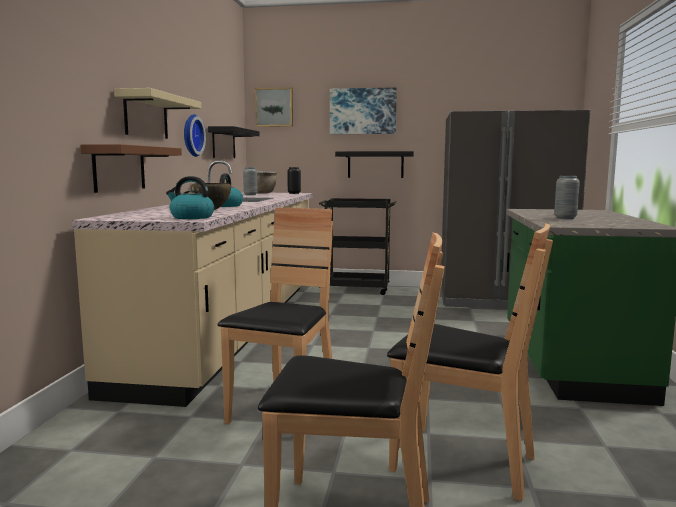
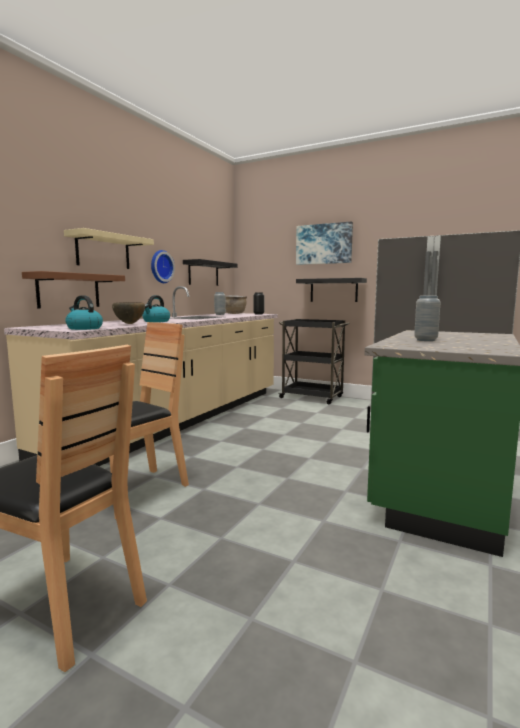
camera: 20 degrees right, 0 degrees up
picture [255,87,293,127] -> none
brown chair [387,223,553,501] -> none

